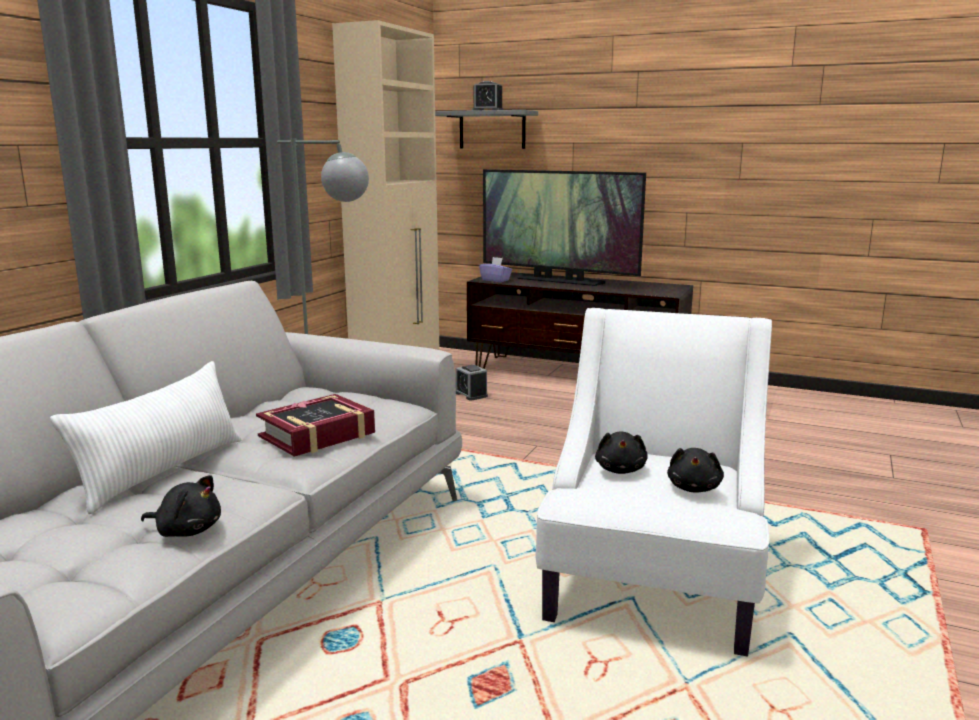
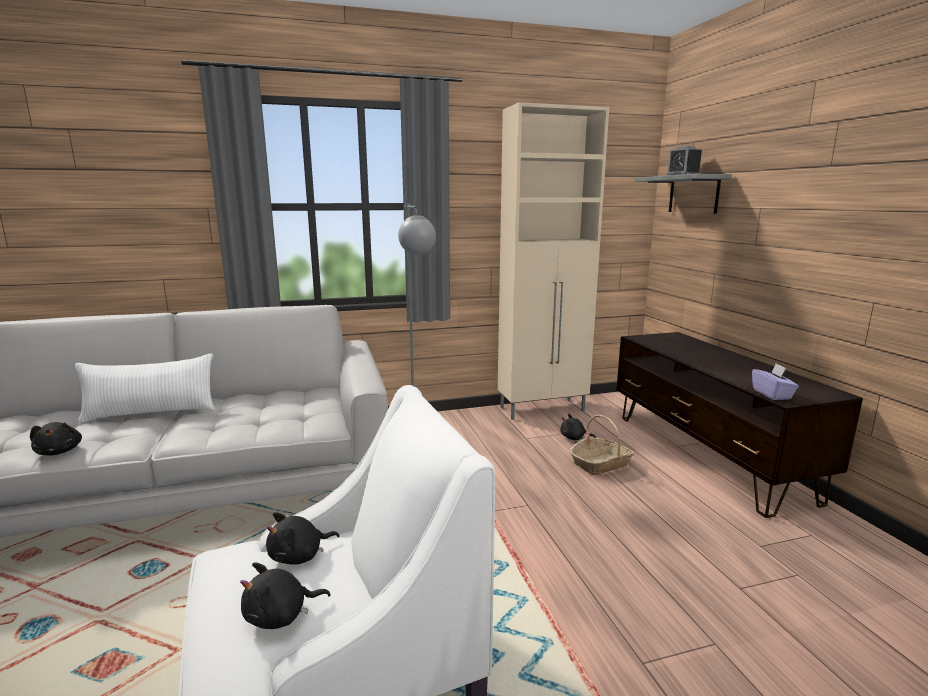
camera: 50 degrees right, 0 degrees up
book [256,394,375,457] -> none
alarm clock [455,365,488,401] -> black plush toy [560,414,596,440]
purple tissue box [479,257,512,282] -> purple tissue box moved to [752,363,799,400]
television [483,169,646,286] -> none
none -> basket [570,415,635,475]

